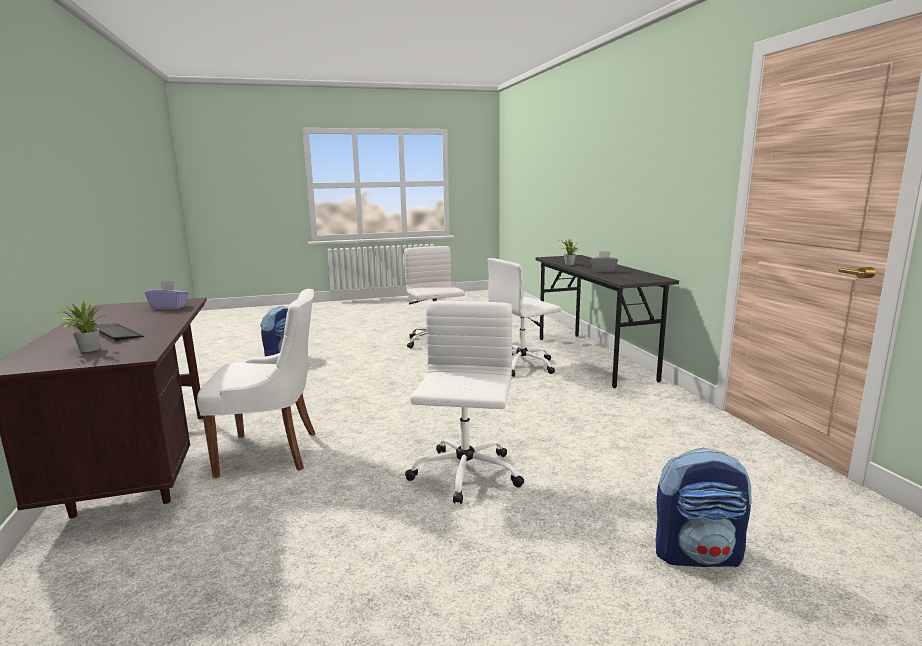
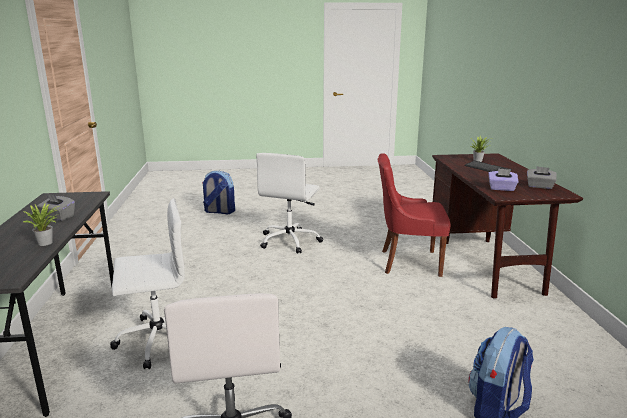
camera: 170 degrees left, 5 degrees up
white chair [197,289,315,478] -> red chair [378,153,450,277]
none -> grey tissue box [527,166,557,189]

